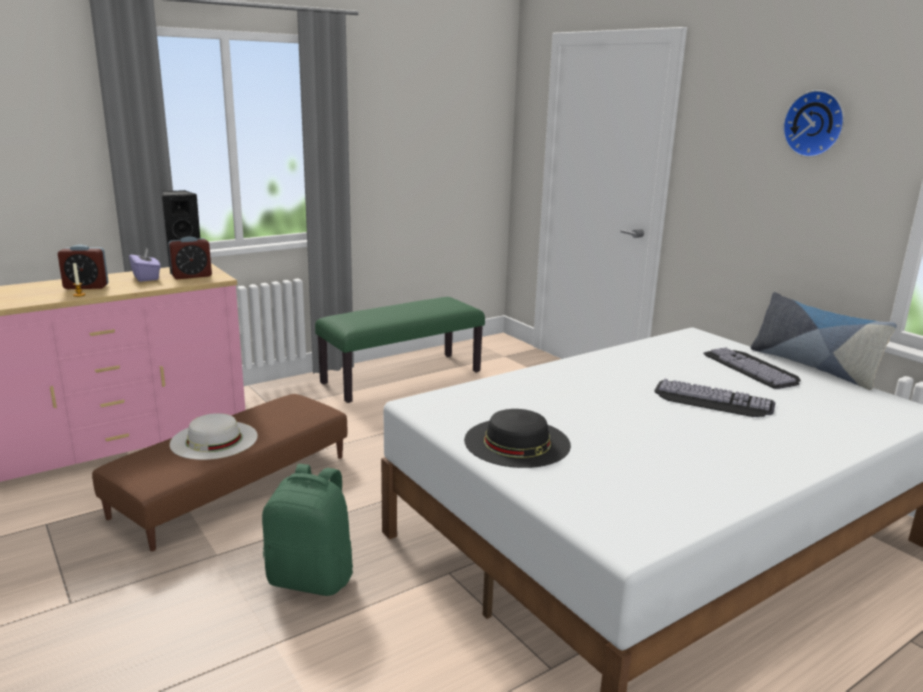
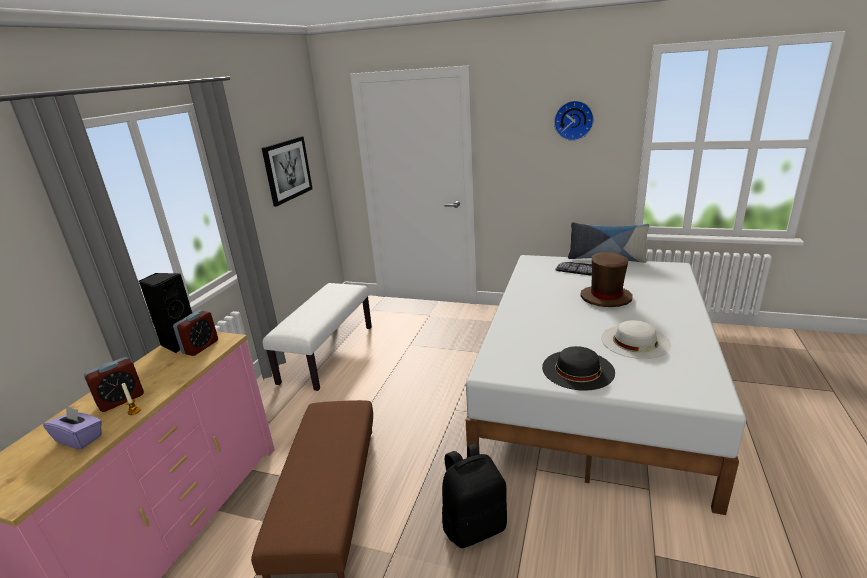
camera: 35 degrees left, 5 degrees up
purple tissue box [129,248,161,282] -> purple tissue box moved to [43,406,102,450]
white hat [170,413,258,460] -> white hat moved to [601,320,671,359]
green backpack [262,464,353,596] -> black backpack [442,443,507,548]
green bench [315,297,485,403] -> white bench [263,283,372,391]
keyboard [654,379,775,417] -> brown hat [580,252,633,307]
none -> picture [262,136,313,206]

